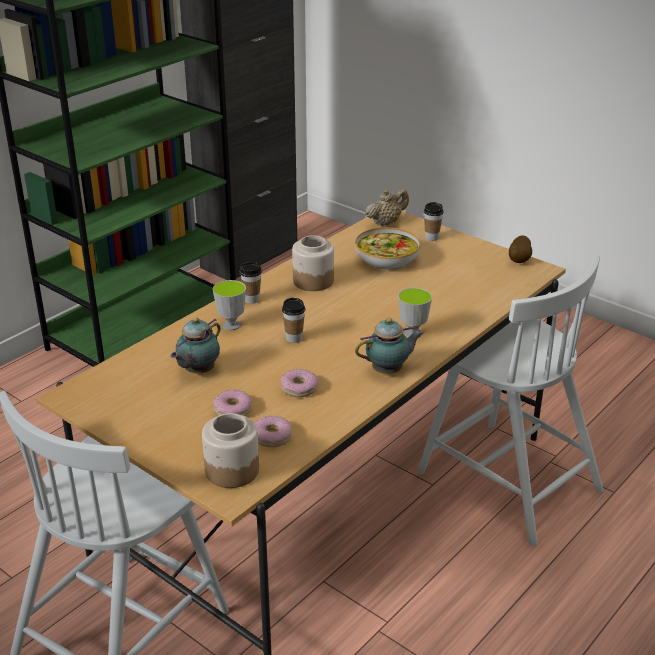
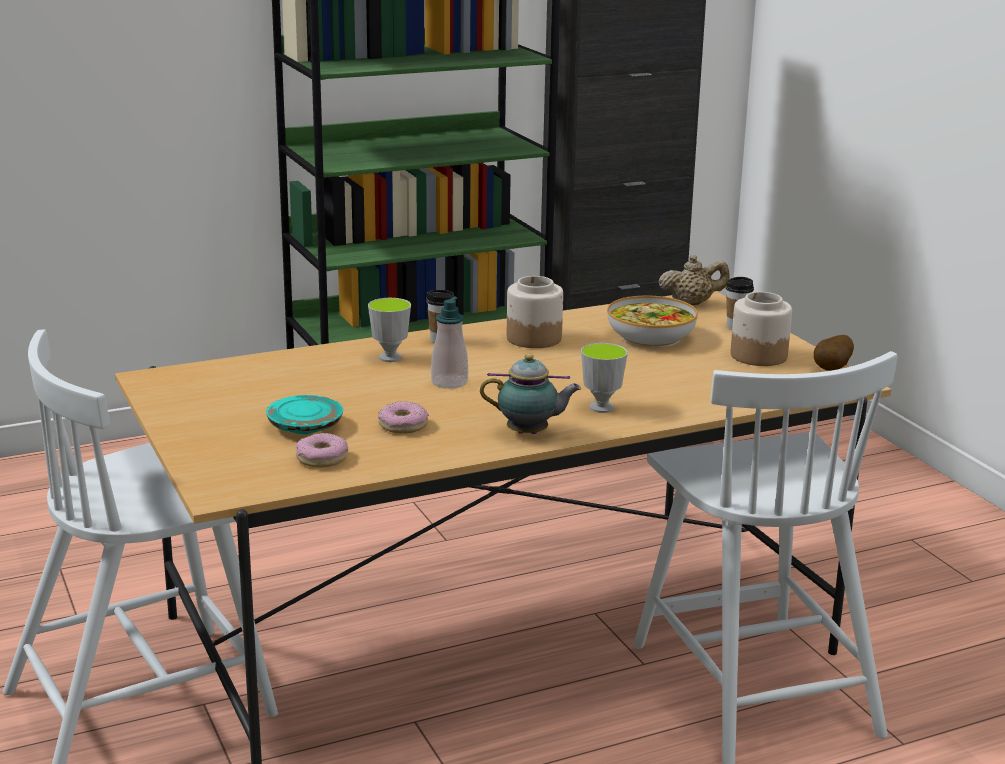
camera: 25 degrees right, 10 degrees down
teapot [170,317,220,374] -> none
jar [202,413,259,488] -> jar moved to [731,292,792,366]
donut [214,389,252,416] -> turquoise plate [266,395,343,434]
cup [282,298,305,343] -> soap dispenser [431,297,468,389]

